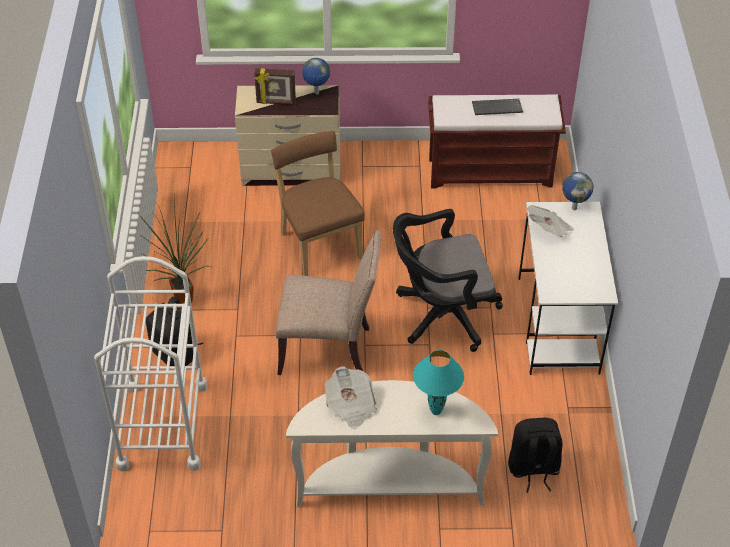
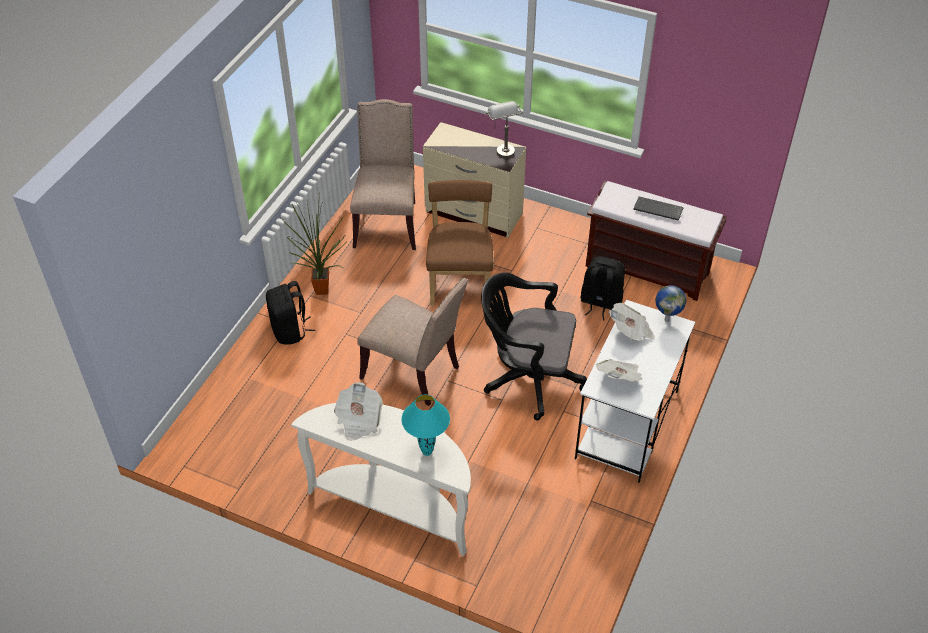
camera: 25 degrees right, 0 degrees up
white cart [94,256,208,471] -> none
picture frame [254,68,296,105] -> none
globe [302,58,330,94] -> grey table lamp [486,101,522,158]
black backpack [508,418,563,493] -> black backpack moved to [580,256,625,321]
none -> beige chair [350,99,416,250]
none -> newspaper [596,359,642,382]

